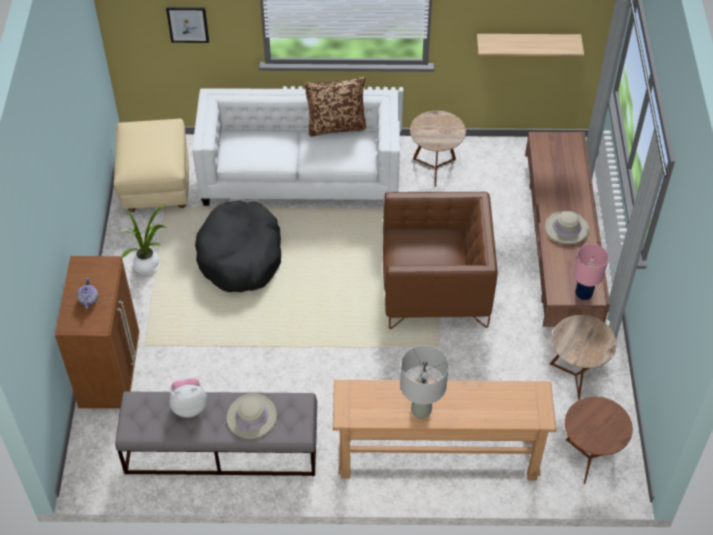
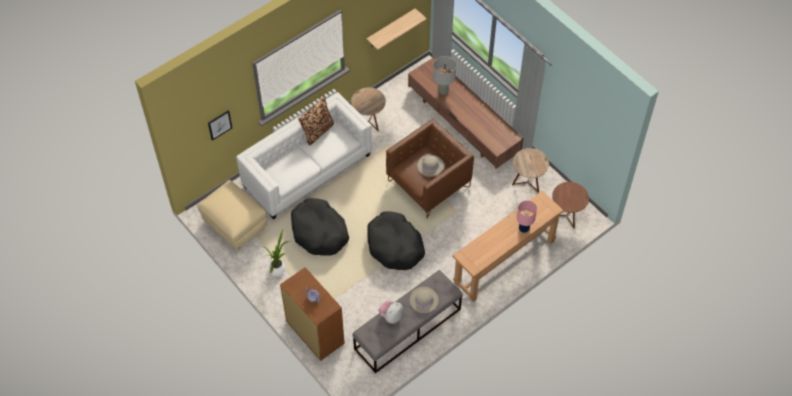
camera: 40 degrees left, 5 degrees up
grey table lamp [400,345,449,419] -> grey table lamp moved to [433,56,456,95]
beige hat [545,211,590,244] -> beige hat moved to [417,155,444,177]
pink table lamp [573,244,609,300] -> pink table lamp moved to [517,201,537,233]
none -> black dog bed [367,211,425,270]

